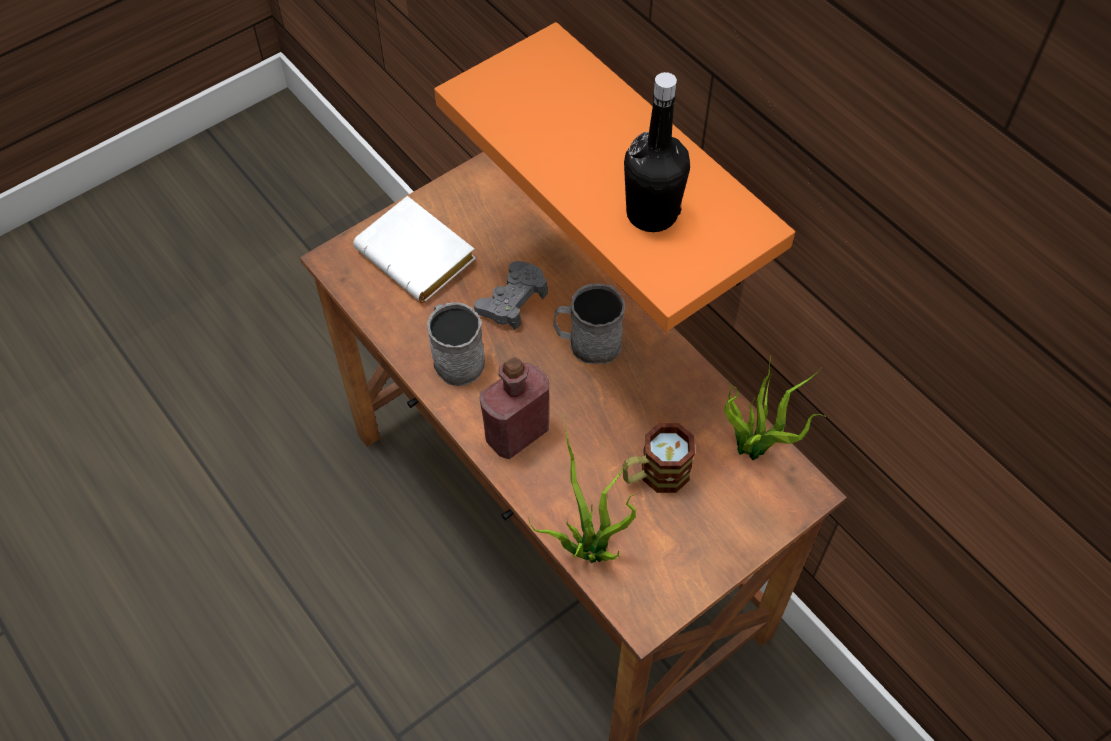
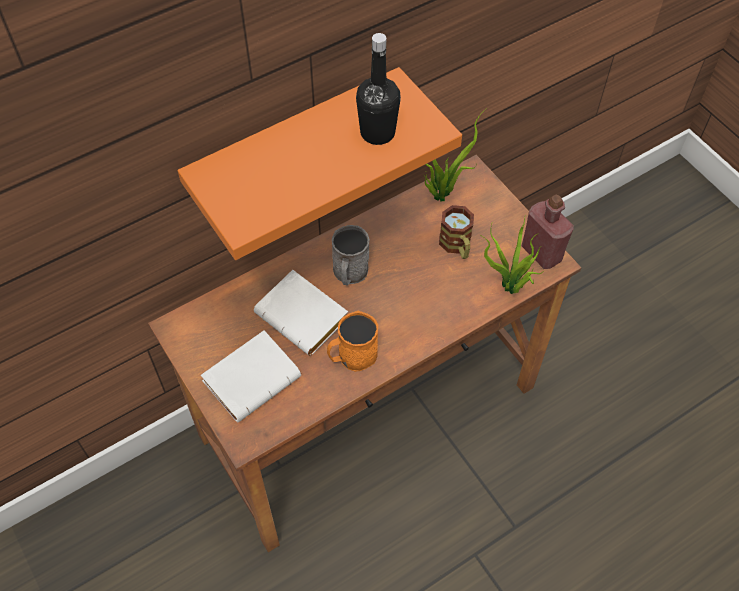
camera: 85 degrees left, 0 degrees up
grey mug [427,302,485,386] -> orange mug [327,311,378,372]
grey game controller [474,261,548,330] -> white book [254,270,348,356]
red bottle [479,357,550,459] -> red bottle moved to [522,195,574,269]

